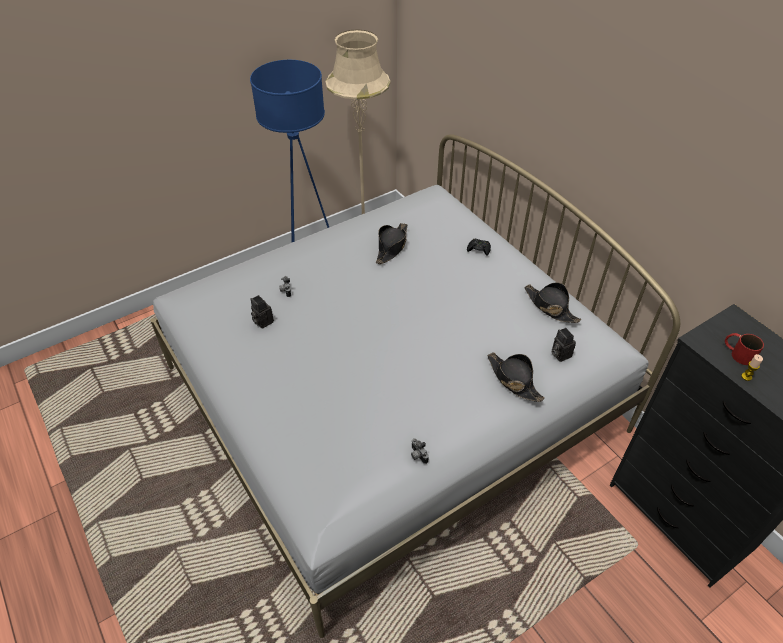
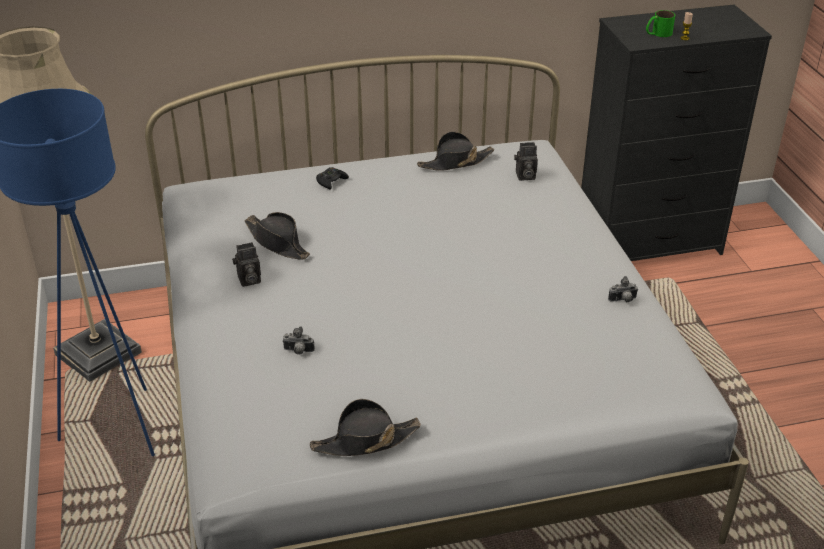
camera: 70 degrees left, 10 degrees down
camera [251,295,274,329] -> camera moved to [232,242,261,287]
black hat [487,352,545,402] -> black hat moved to [310,399,421,456]
red mug [725,333,764,365] -> green mug [646,10,675,37]

